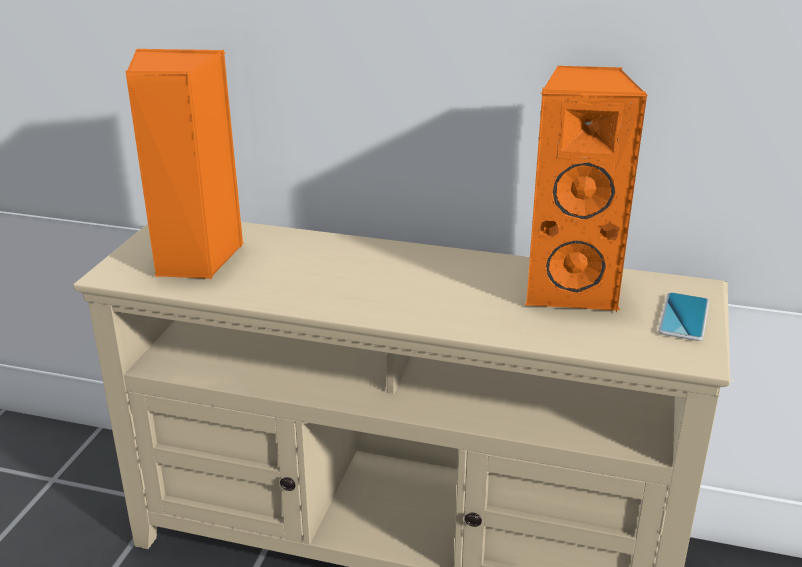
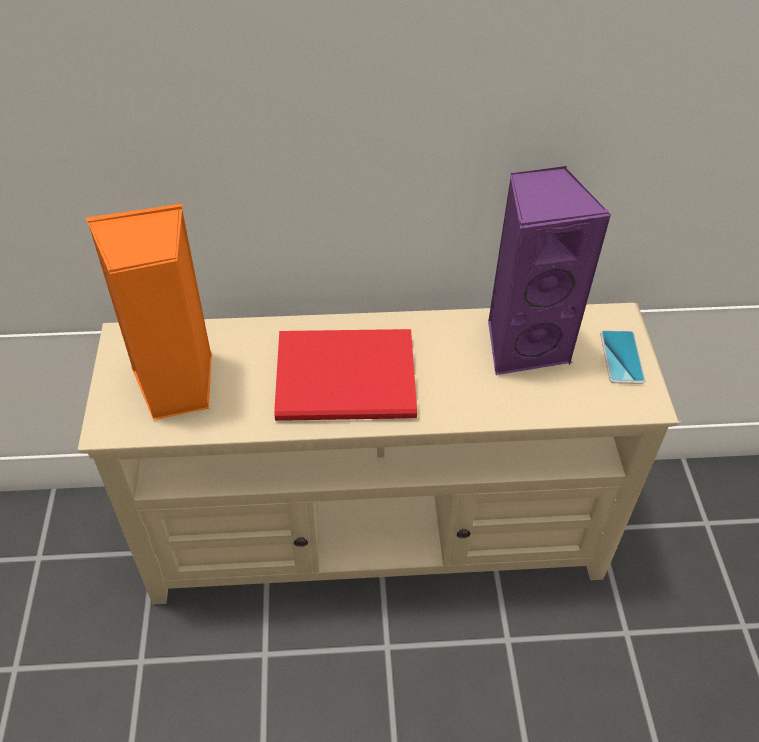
camera: 20 degrees left, 20 degrees up
orange speaker [525,66,648,312] -> purple speaker [488,166,612,375]
none -> red book [274,329,417,421]

